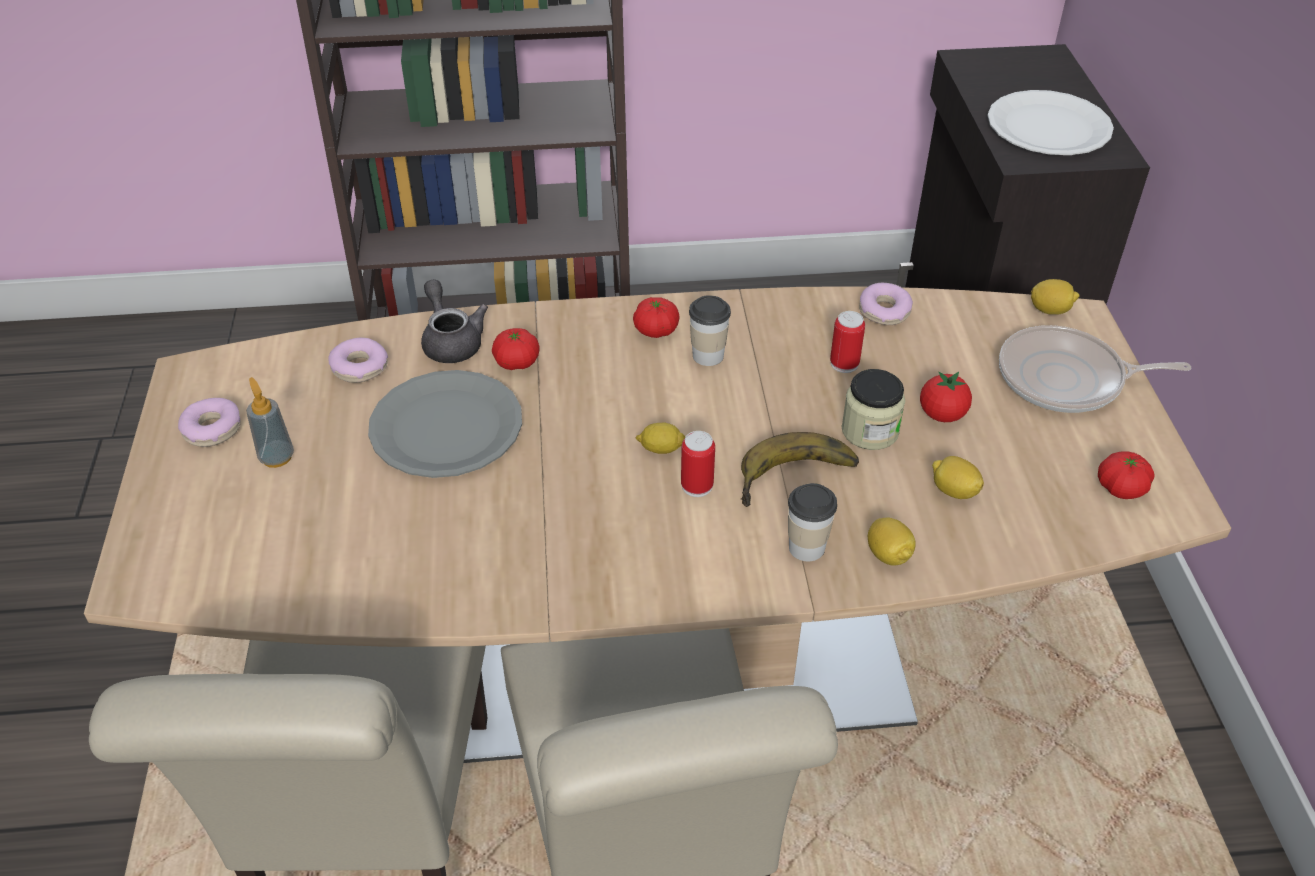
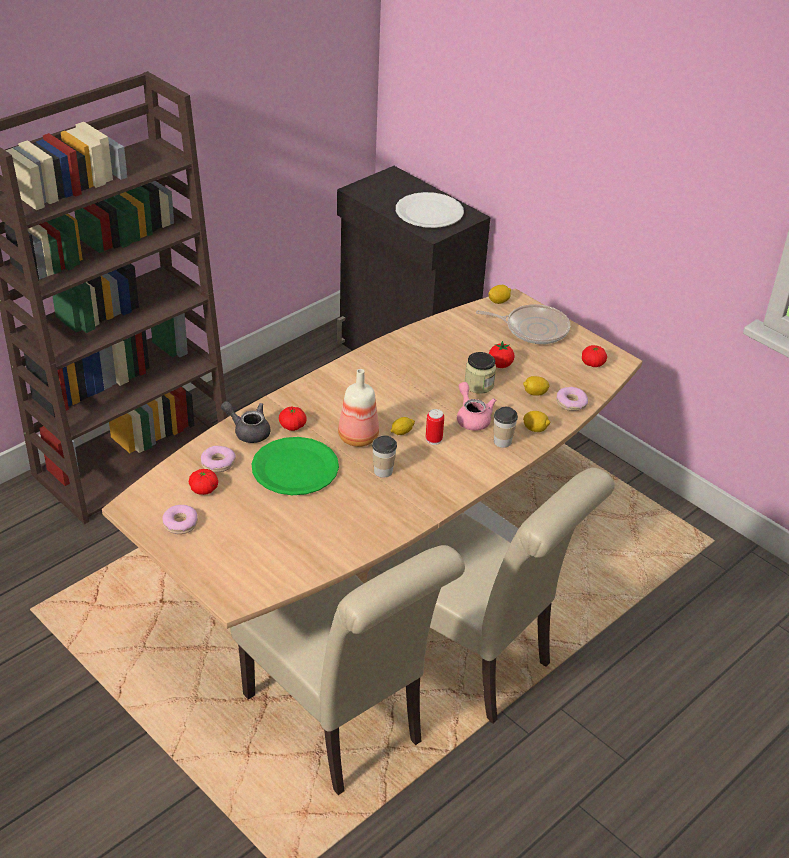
camera: 40 degrees left, 5 degrees down
soap dispenser [246,377,294,468] -> none
grey plate [368,370,522,478] -> green plate [251,437,339,495]
tomato [633,297,680,338] -> tomato moved to [189,469,218,495]
cup [689,295,731,366] -> cup moved to [372,435,397,478]
banana [741,432,859,507] -> pink teapot [457,382,496,431]
can [830,311,865,373] -> none
donut [859,283,913,325] -> donut moved to [556,387,588,411]
frying pan [999,325,1191,413] -> frying pan turned 135 degrees counterclockwise [476,304,570,344]
none -> bottle [338,369,379,447]

